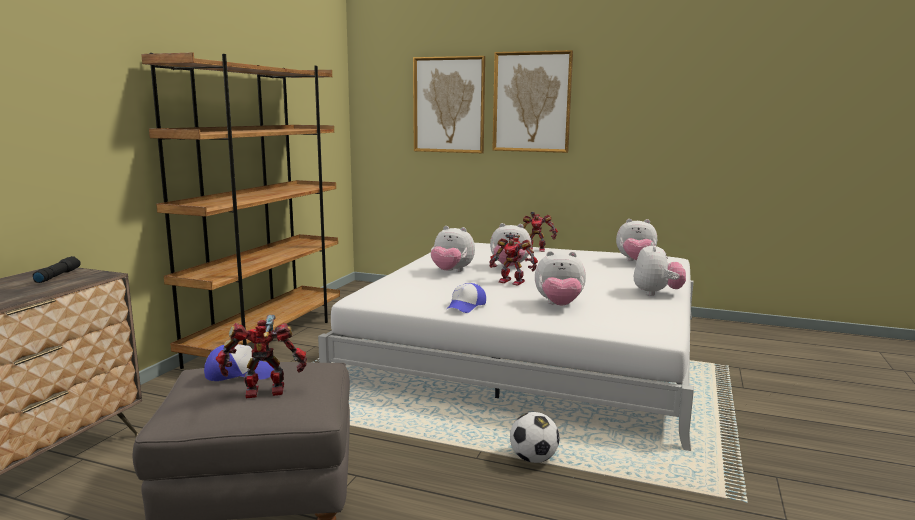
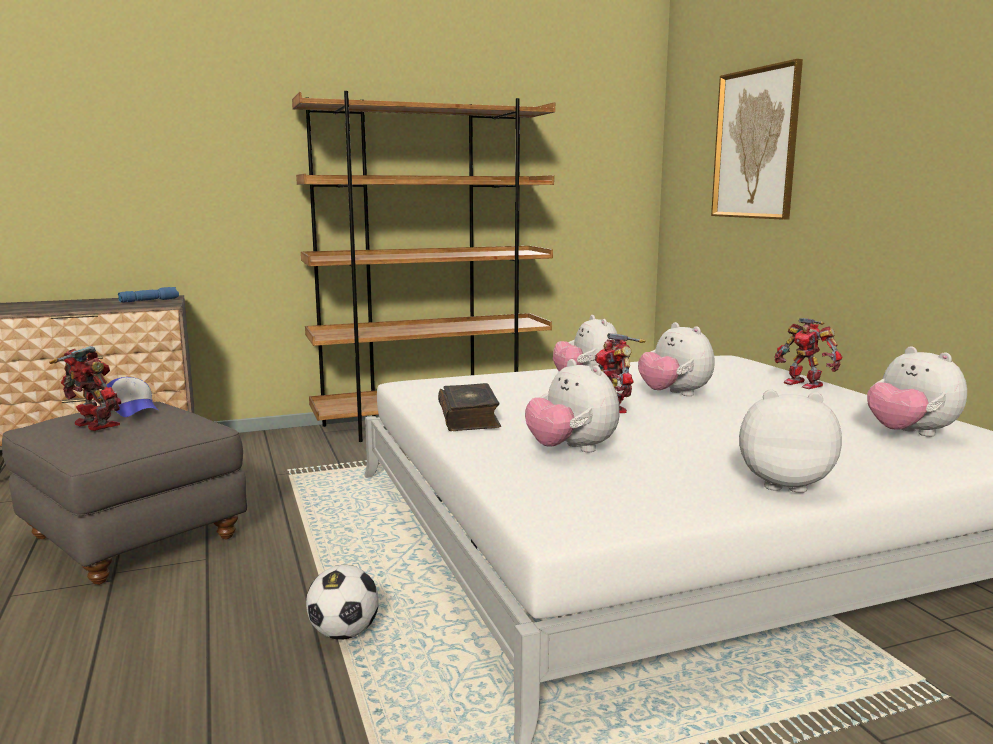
camera: 50 degrees right, 0 degrees up
black flashlight [33,256,81,283] -> blue flashlight [118,287,179,303]
cap [447,283,486,313] -> book [438,383,501,431]
picture [492,50,573,153] -> none
plush toy [634,242,686,296] -> plush toy turned 135 degrees counterclockwise [739,389,842,493]

